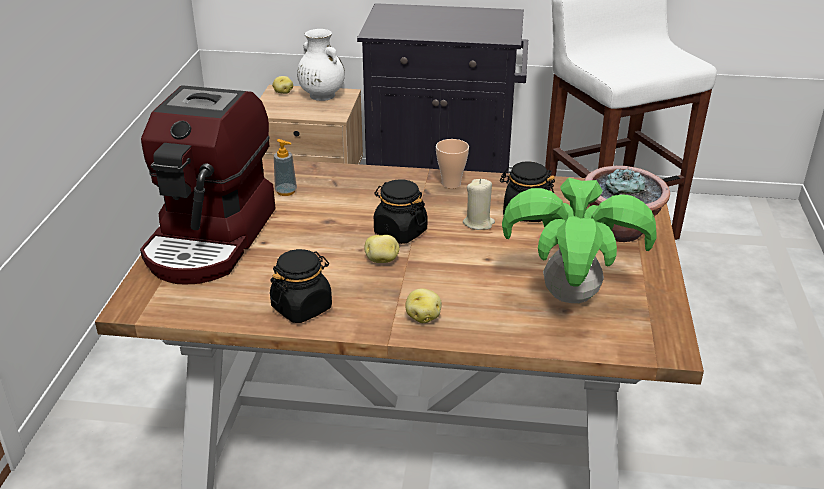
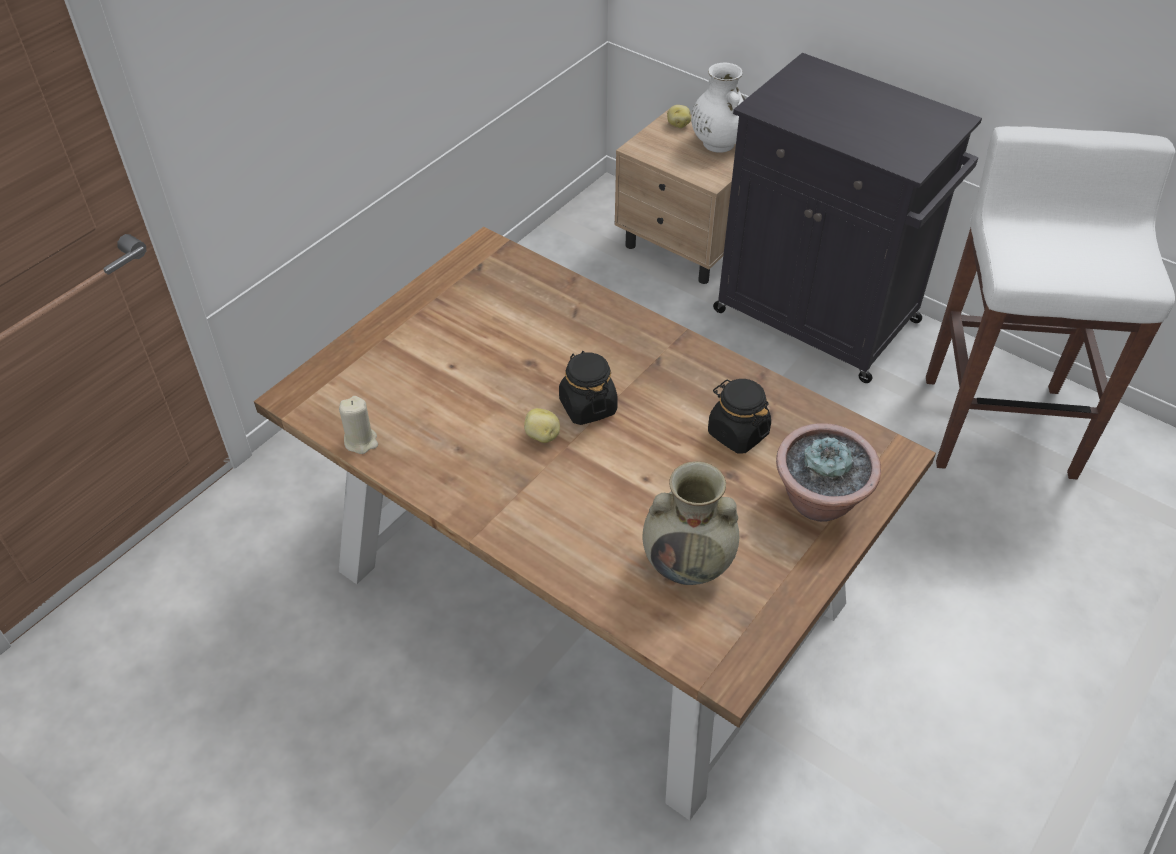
camera: 30 degrees right, 15 degrees up
coffee machine [140,85,276,284] -> none
black jar [270,249,332,323] -> none
soap dispenser [274,139,297,196] -> none
potato [406,288,442,323] -> none
cup [436,139,469,189] -> none
beige candle [463,179,495,230] -> beige candle moved to [339,396,378,454]
potted plant [502,178,657,303] -> beige vase [642,461,739,585]

